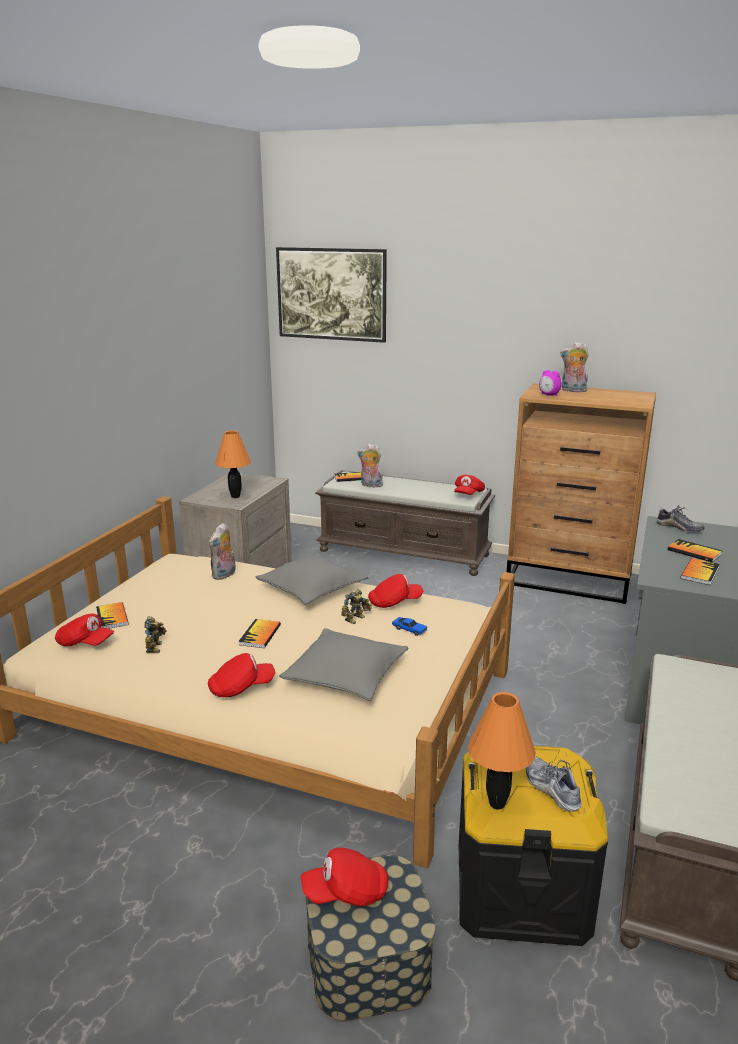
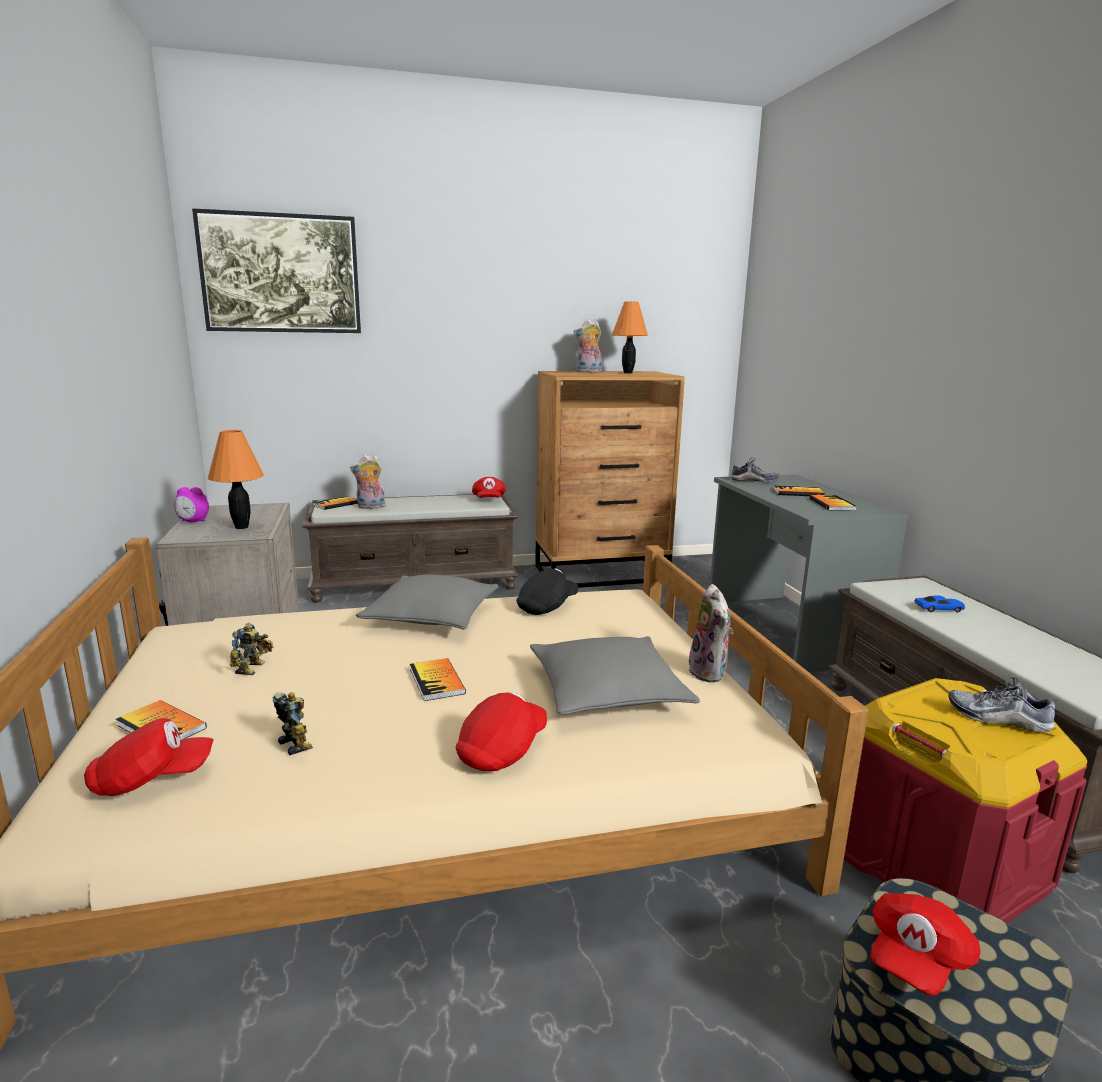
camera: 35 degrees left, 5 degrees down
plush toy [209,523,236,580] -> plush toy moved to [689,584,734,682]
toy robot [341,589,372,624] -> toy robot moved to [230,623,274,675]
red cap [368,574,423,608] -> black cap [516,568,578,615]
toy car [392,617,427,636] -> toy car moved to [915,595,965,613]
black storage box [459,746,608,946] -> red storage box [844,678,1087,923]
orange table lamp [468,692,536,810] -> orange table lamp moved to [612,301,648,373]
alarm clock [539,370,562,396] -> alarm clock moved to [174,487,209,522]

